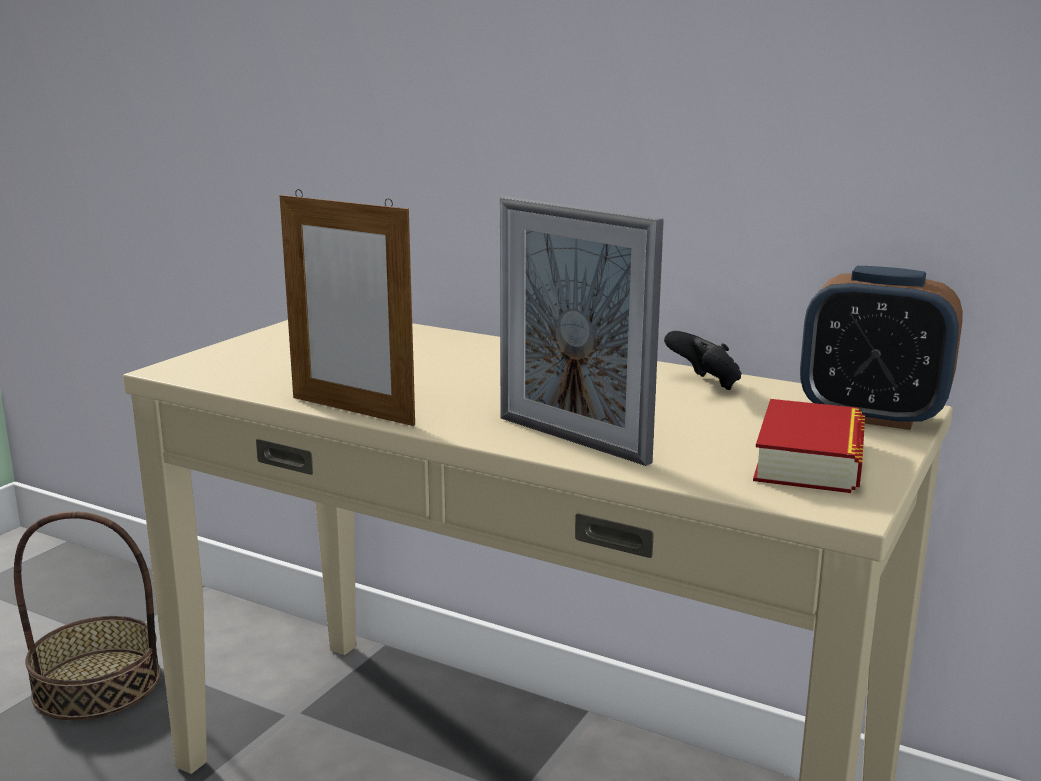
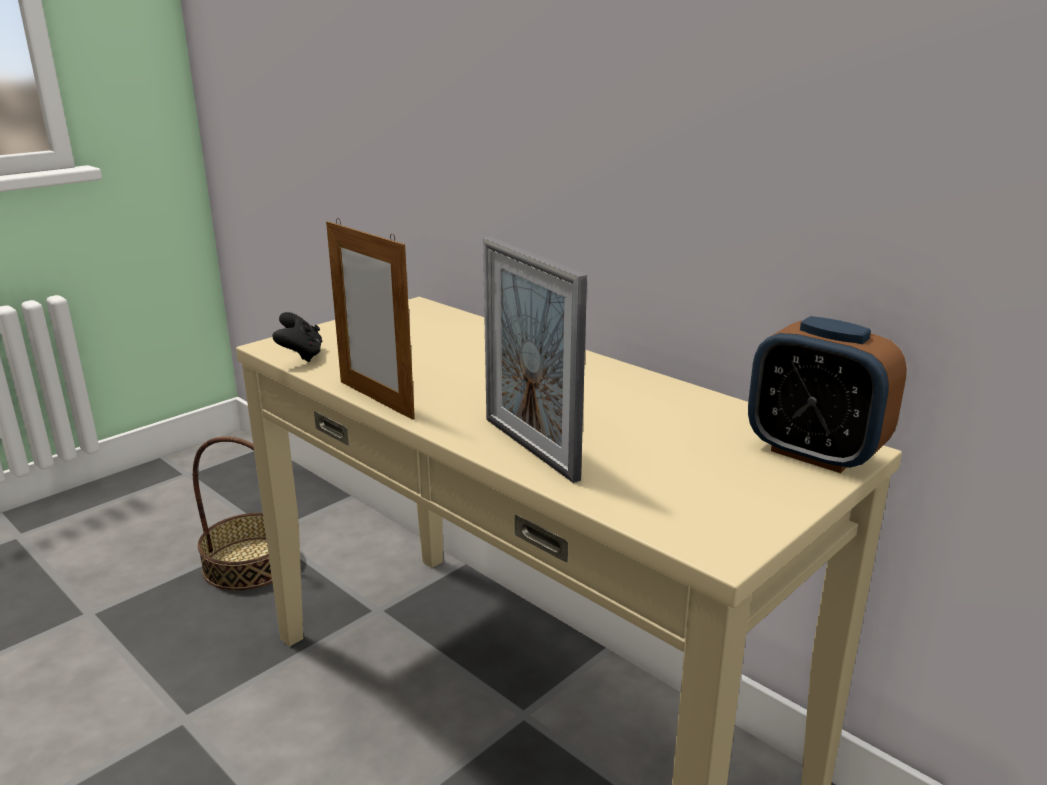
camera: 15 degrees right, 5 degrees up
black game controller [664,331,741,390] -> black game controller moved to [272,312,323,362]
book [753,399,865,493] -> none

